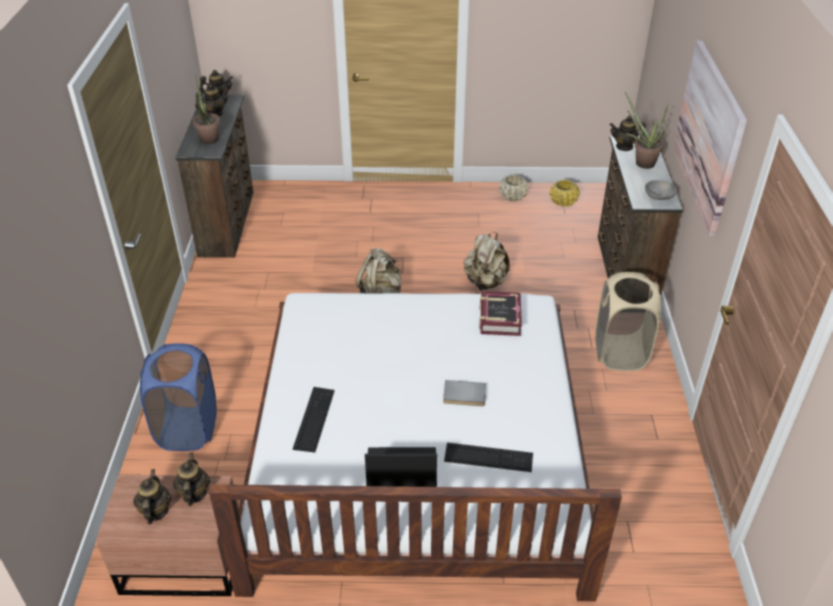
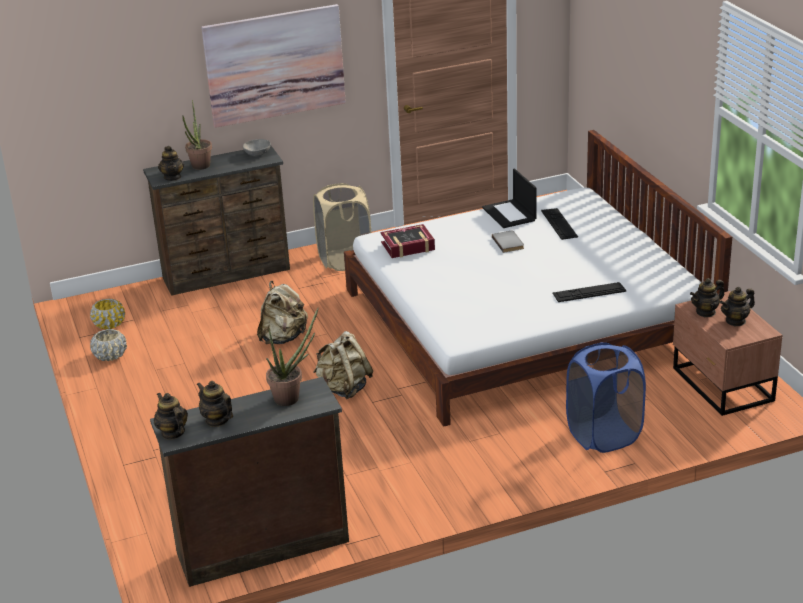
camera: 110 degrees left, 10 degrees down
laptop [365,447,437,487] -> laptop moved to [482,169,537,228]

